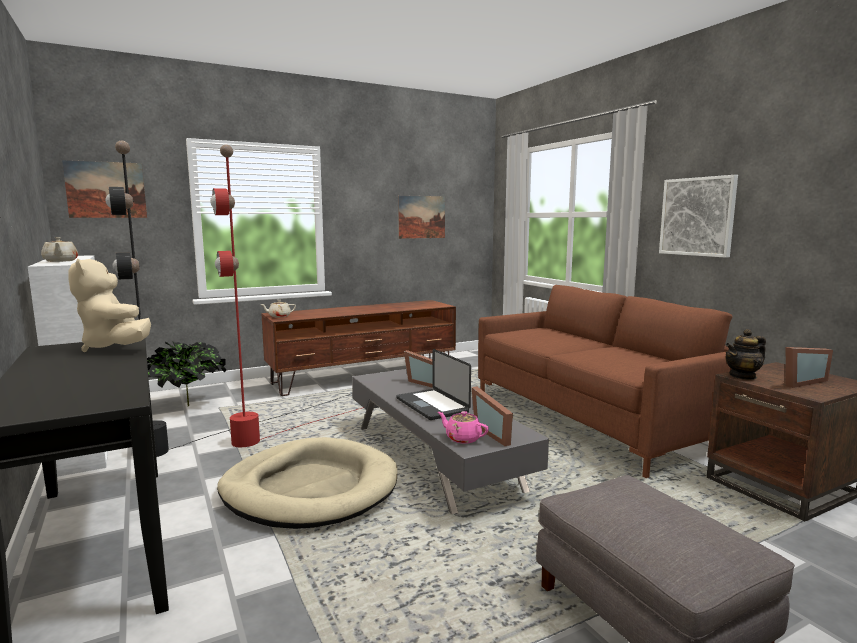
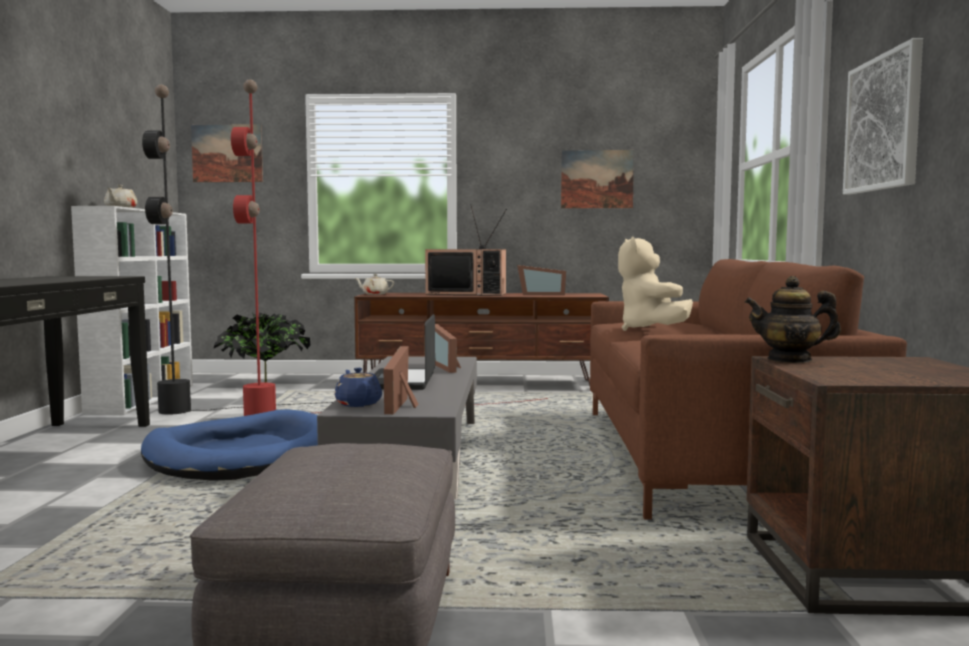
camera: 30 degrees right, 5 degrees down
beige plush toy [69,259,151,352] -> beige plush toy moved to [618,236,693,331]
beige dog bed [217,437,398,529] -> blue dog bed [141,409,318,481]
pink teapot [438,411,489,444] -> blue teapot [335,368,382,407]
picture frame [786,347,833,388] -> picture frame moved to [517,265,566,296]
none -> television [425,204,507,296]

